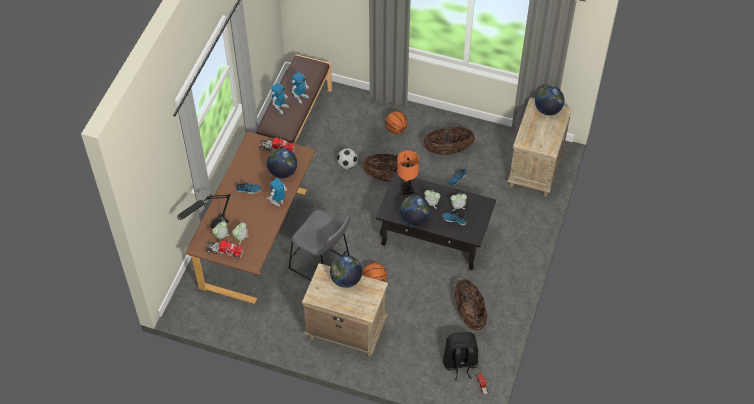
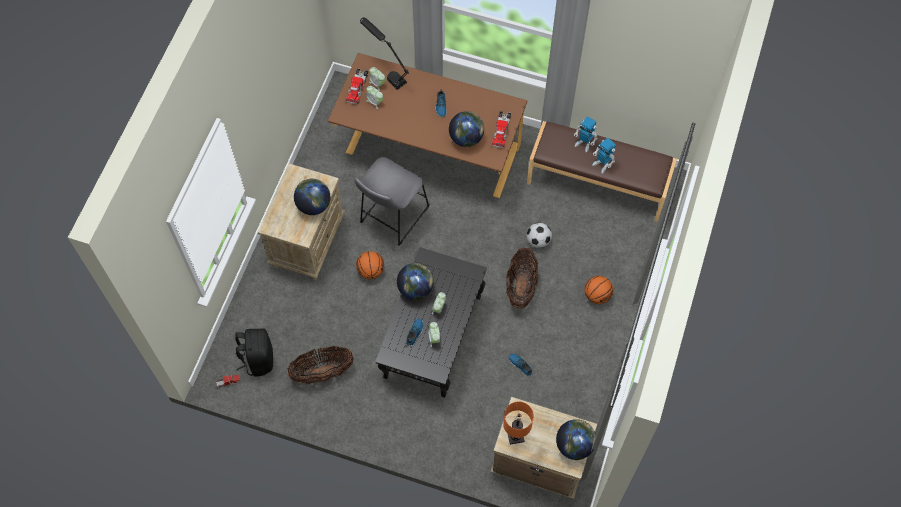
camera: 90 degrees right, 10 degrees up
toy robot [267,178,287,206] -> none
orange table lamp [397,150,419,195] -> orange table lamp moved to [503,401,534,445]
basket [423,127,475,155] -> none

